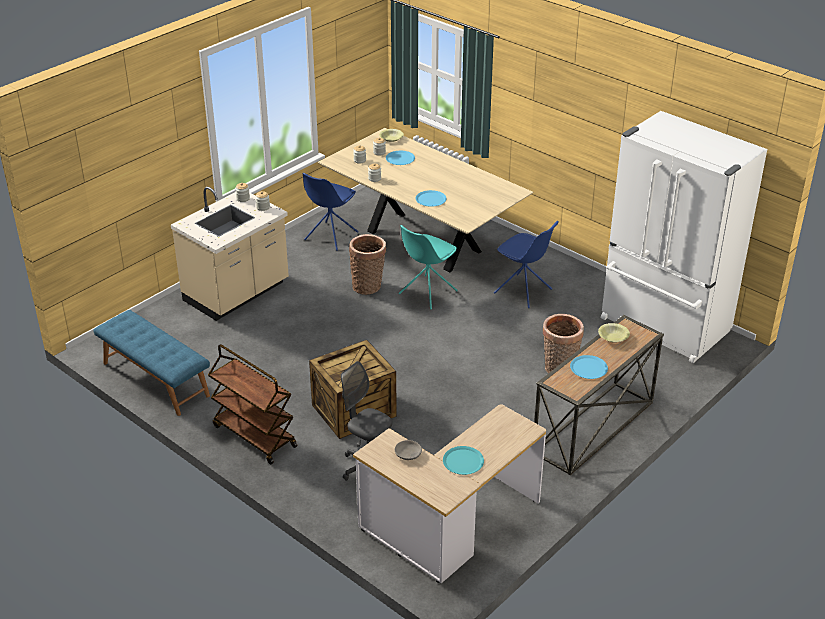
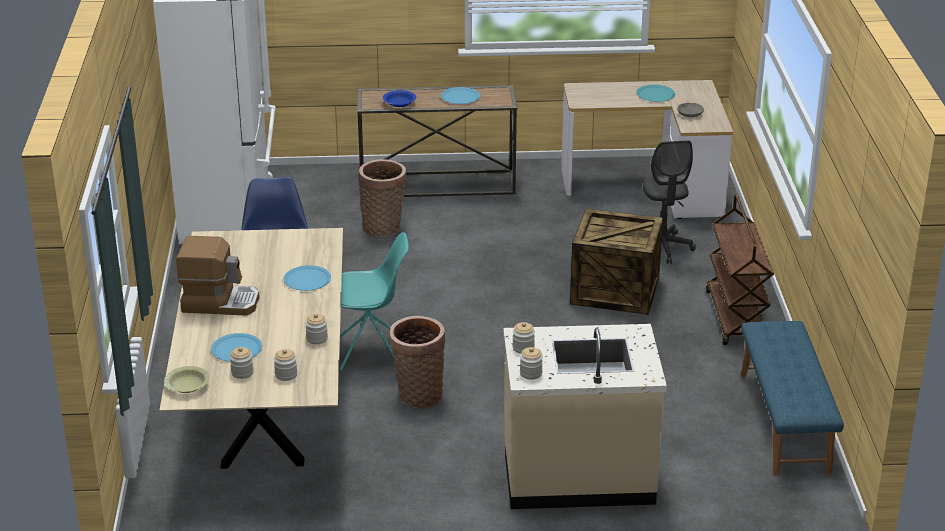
camera: 135 degrees left, 5 degrees down
blue chair [303,173,359,251] -> none
yellow bowl [598,323,630,343] -> blue bowl [383,90,416,107]
none -> coffee machine [176,236,260,315]

